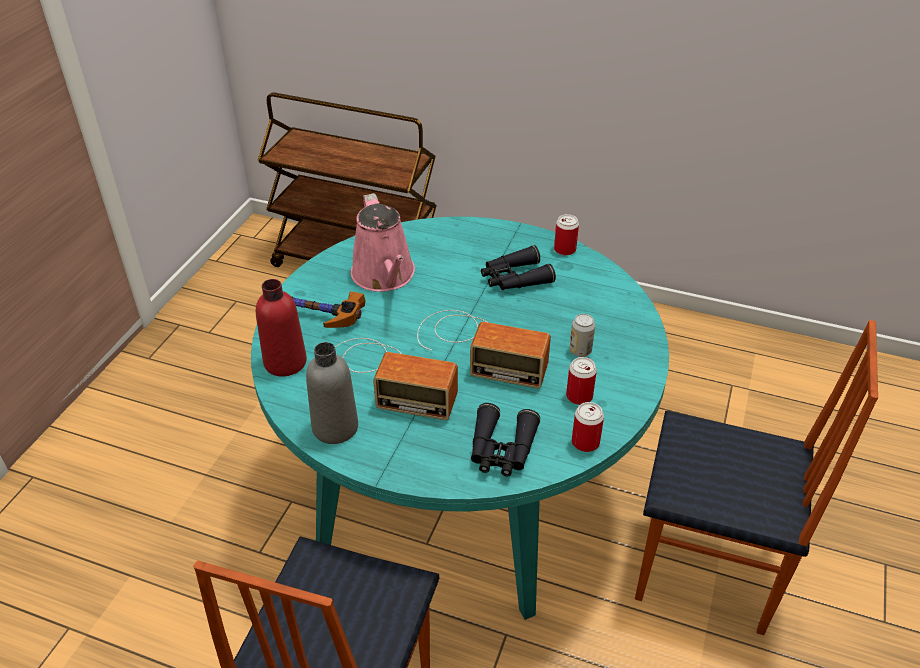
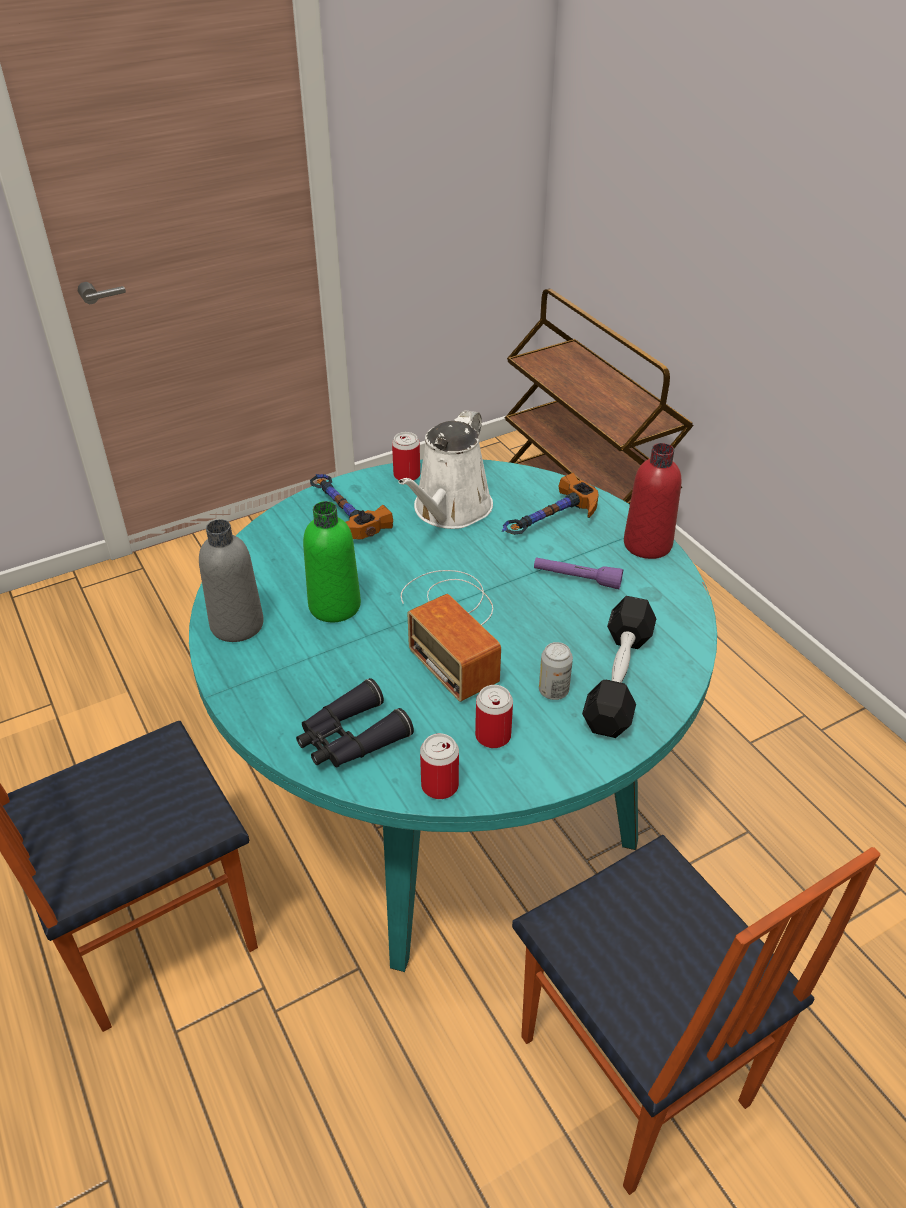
camera: 40 degrees right, 0 degrees up
red bottle [256,279,307,377] -> red bottle moved to [624,443,681,559]
radio [335,338,458,420] -> green bottle [303,501,361,622]
pink watering can [351,193,415,292] -> white watering can [398,410,493,529]
black binoculars [481,245,556,290] -> purple flashlight [534,557,623,589]
can [554,214,579,255] -> can moved to [392,432,420,481]
none -> hammer [502,473,599,535]
none -> black dumbbell [582,596,656,738]

